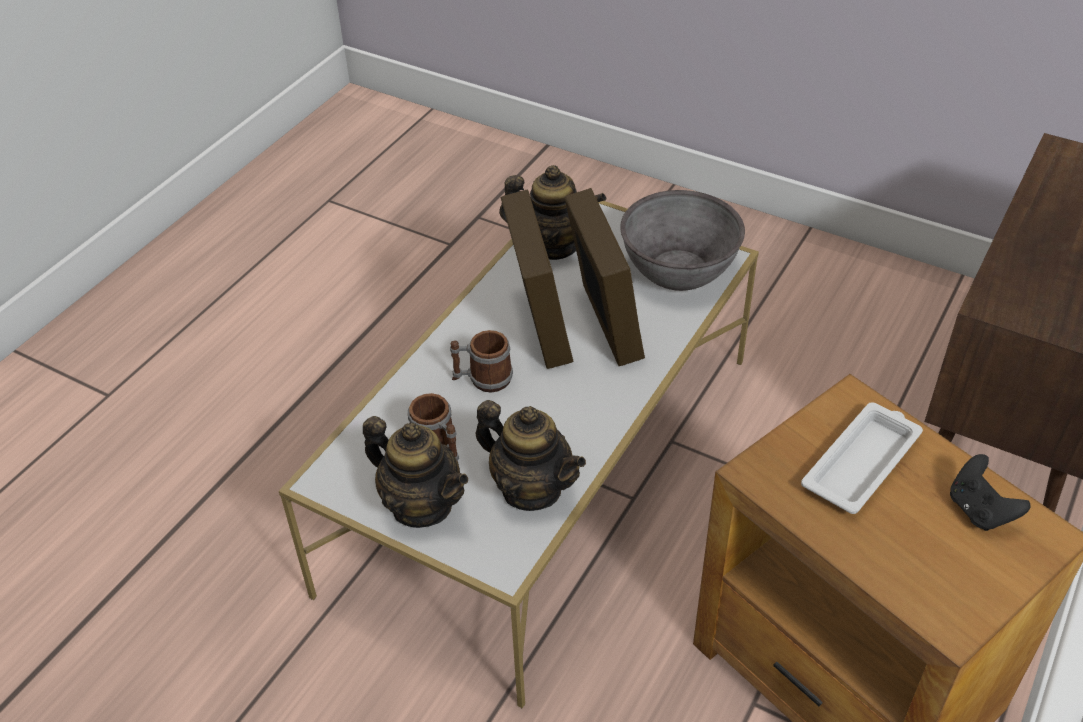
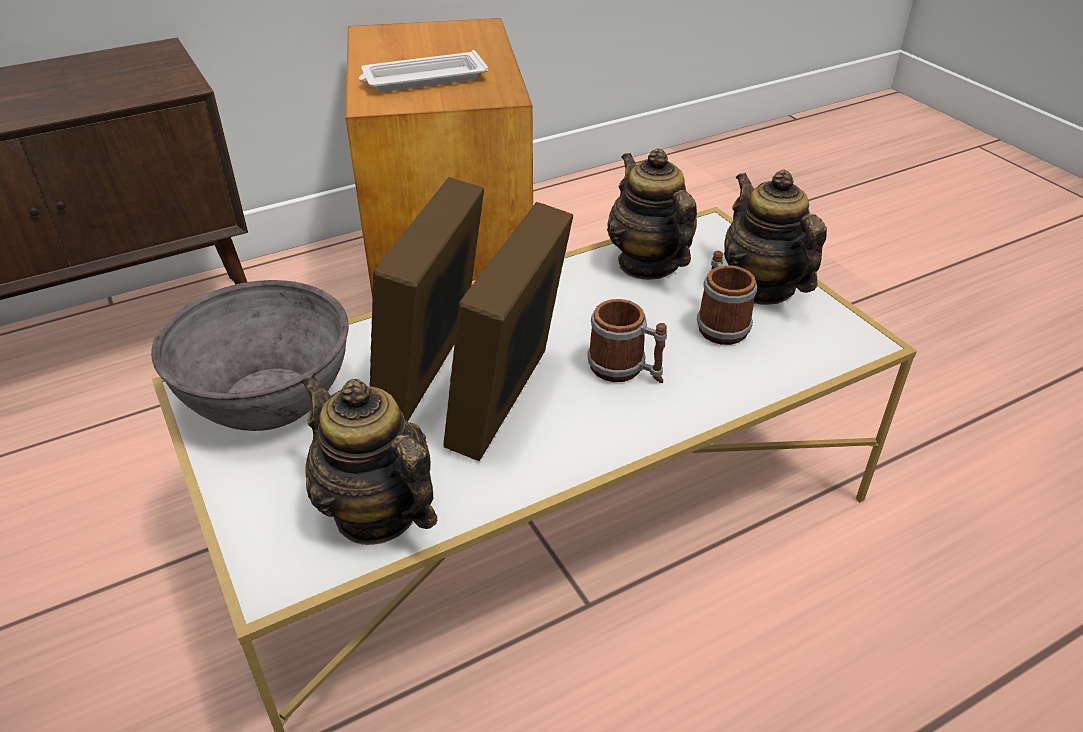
camera: 150 degrees left, 5 degrees down
black game controller [950,454,1031,531] -> none

